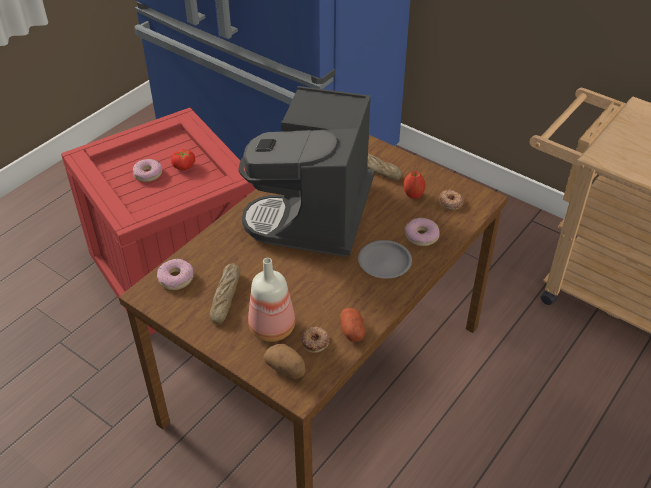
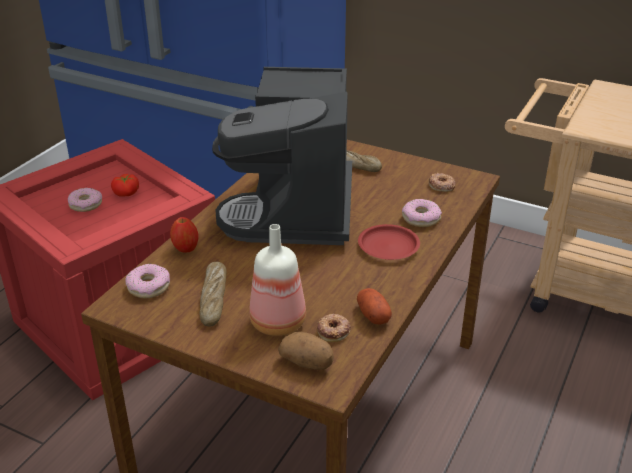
camera: 10 degrees left, 10 degrees down
grey plate [358,240,412,279] -> red plate [358,224,420,260]
apple [403,171,426,199] -> apple moved to [170,217,199,252]

